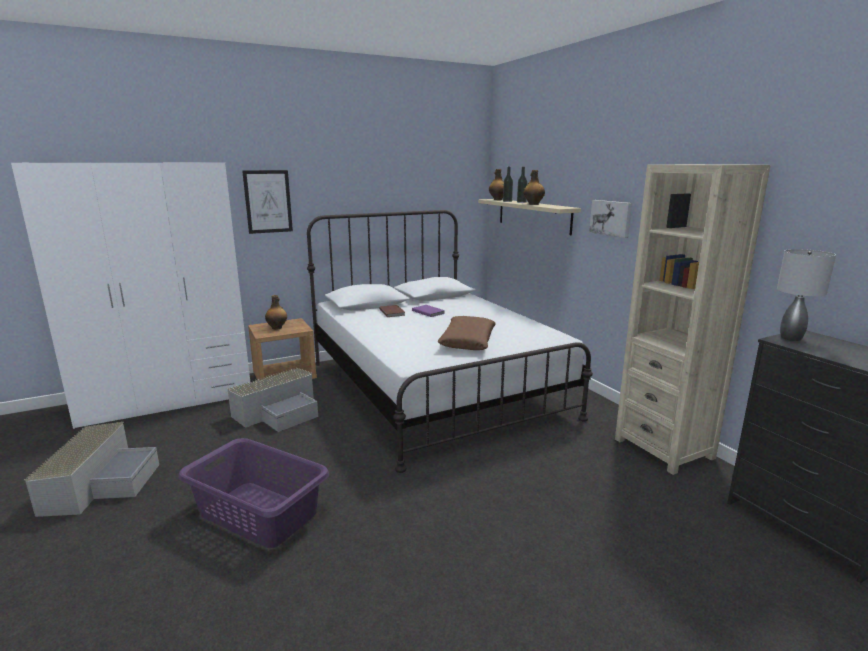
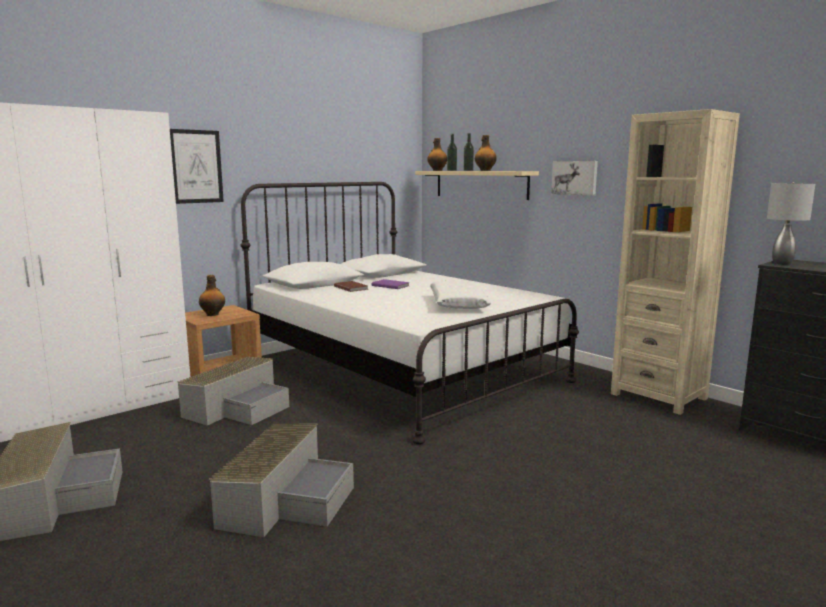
camera: 15 degrees left, 5 degrees down
purple laundry basket [178,438,329,548] -> grey storage box [209,424,354,537]
brown pillow [437,316,496,350] -> white pillow [430,281,491,309]

